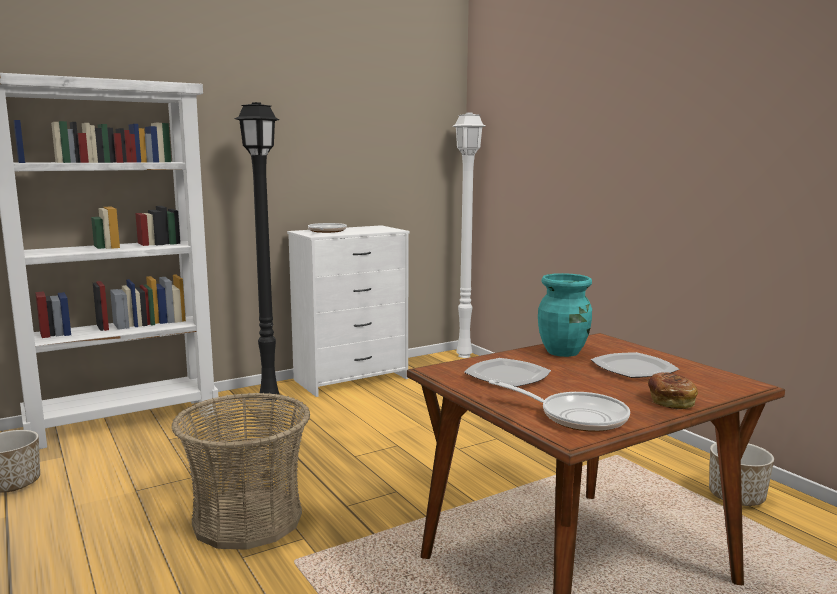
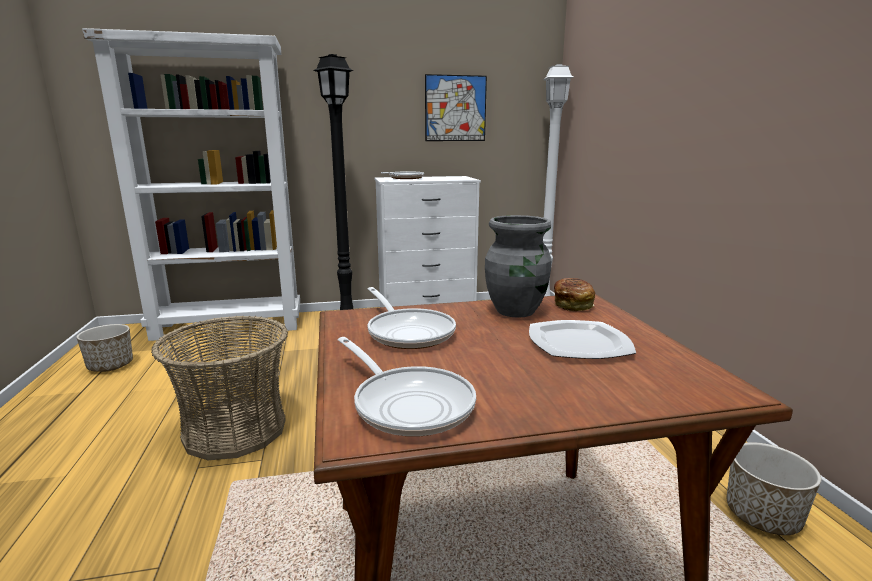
camera: 20 degrees right, 5 degrees up
plate [464,358,551,387] -> frying pan [367,287,456,349]
turquoise vase [538,273,592,357] -> grey vase [485,215,551,318]
bread [648,372,698,410] -> bread moved to [554,278,595,311]
none -> picture [425,74,487,141]

